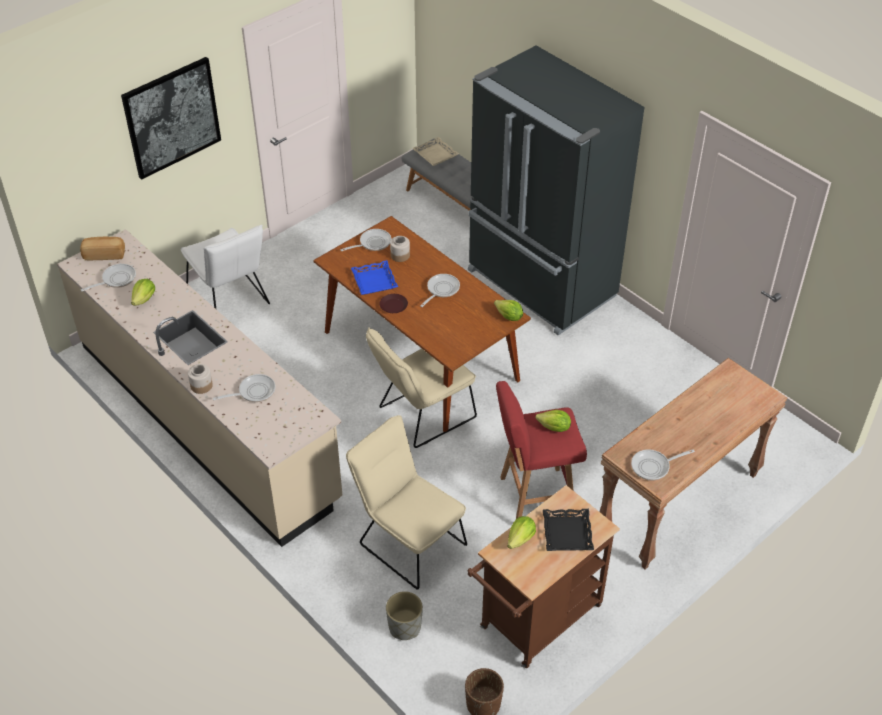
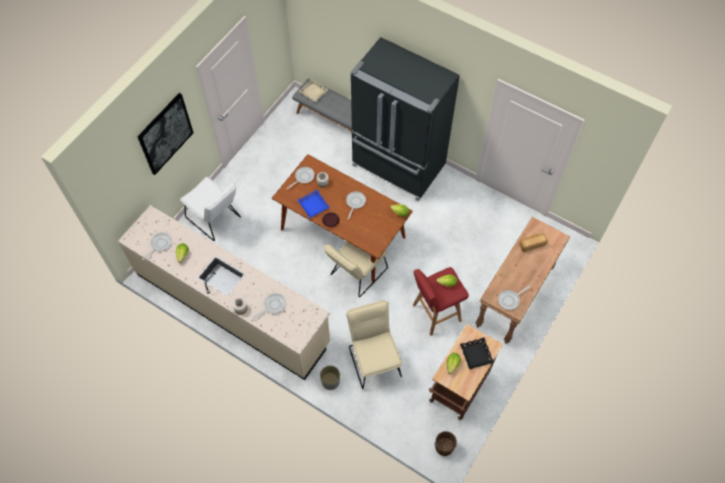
camera: 15 degrees left, 15 degrees up
bread [80,237,125,260] -> bread moved to [519,233,548,252]
beige chair [346,415,467,590] -> beige chair turned 45 degrees clockwise [346,300,402,389]
grey planter [386,591,423,640] -> grey planter moved to [320,366,340,390]

